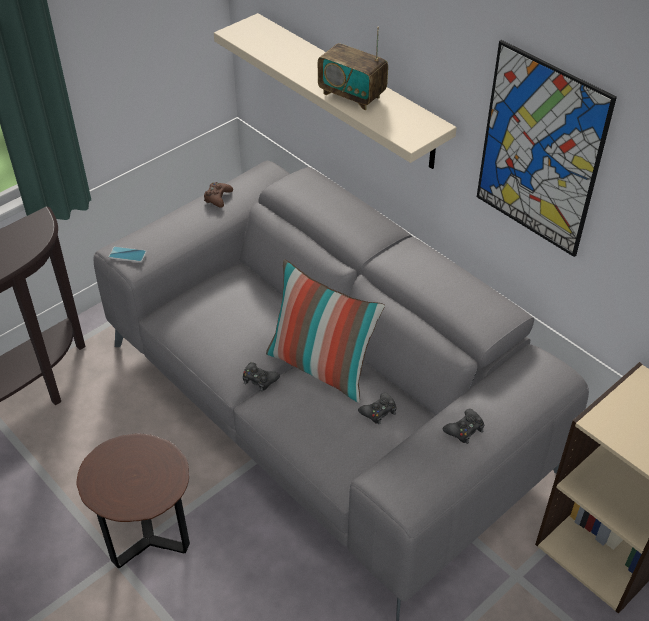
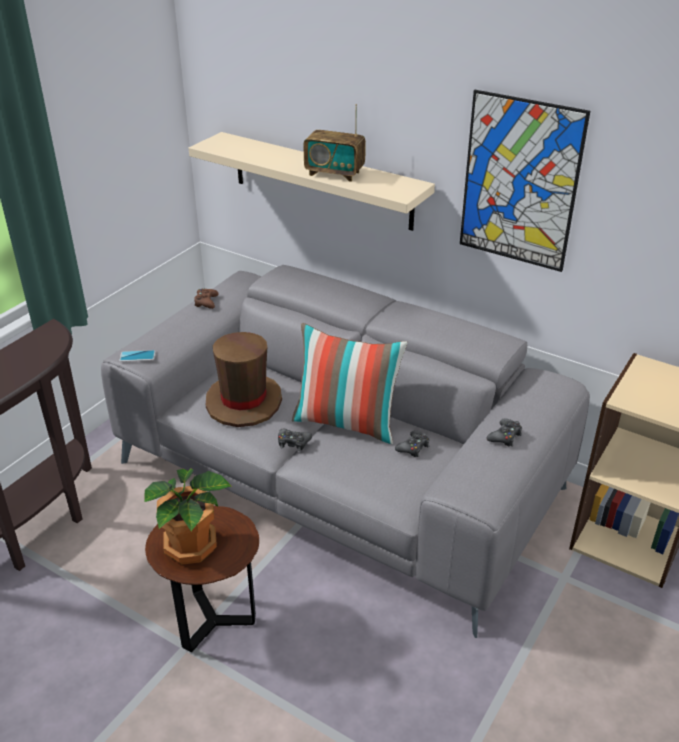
camera: 15 degrees left, 10 degrees down
none -> potted plant [144,468,232,565]
none -> brown hat [206,332,282,427]

